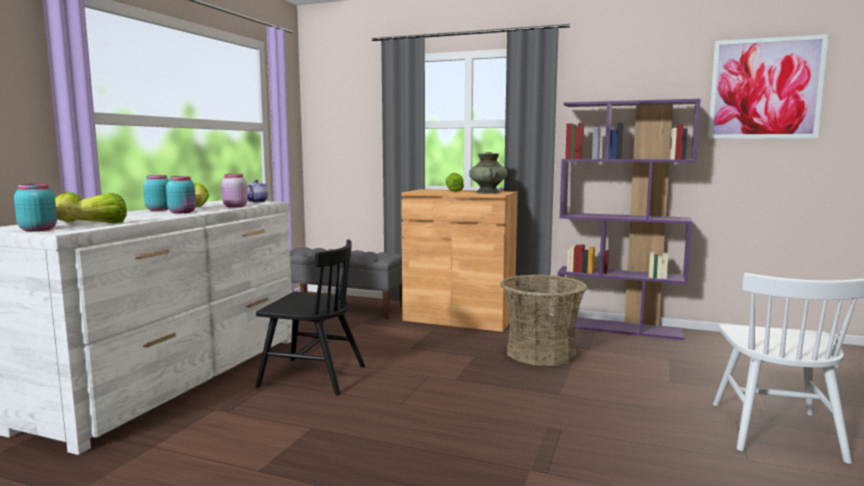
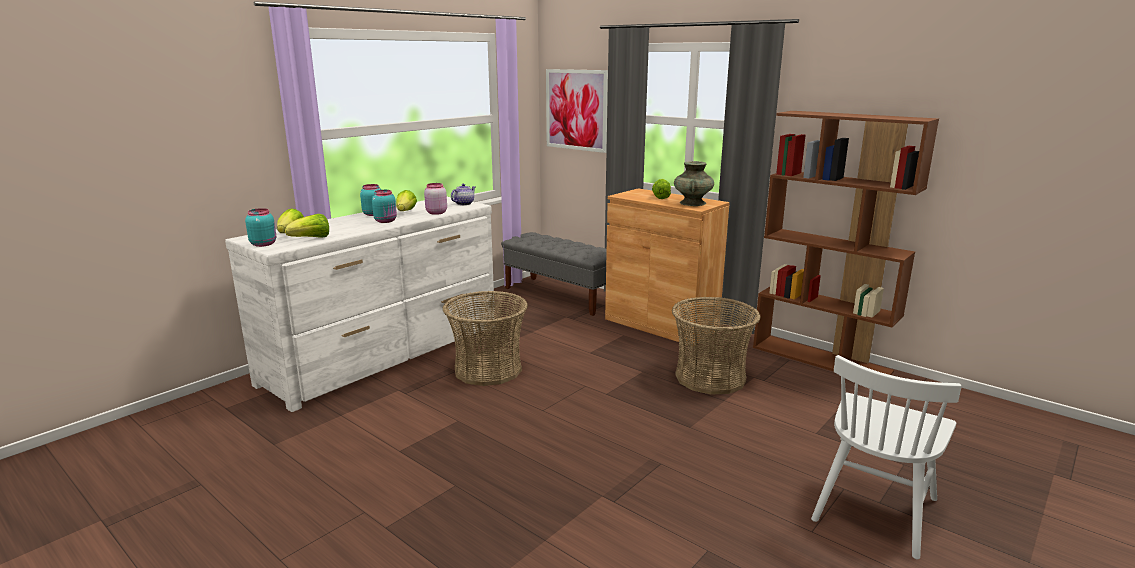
camera: 20 degrees right, 10 degrees up
black chair [255,240,365,395] -> basket [443,291,528,386]
purple bookcase [557,99,701,340] -> brown bookcase [753,111,939,375]
picture [708,34,829,139] -> picture moved to [546,69,608,153]

